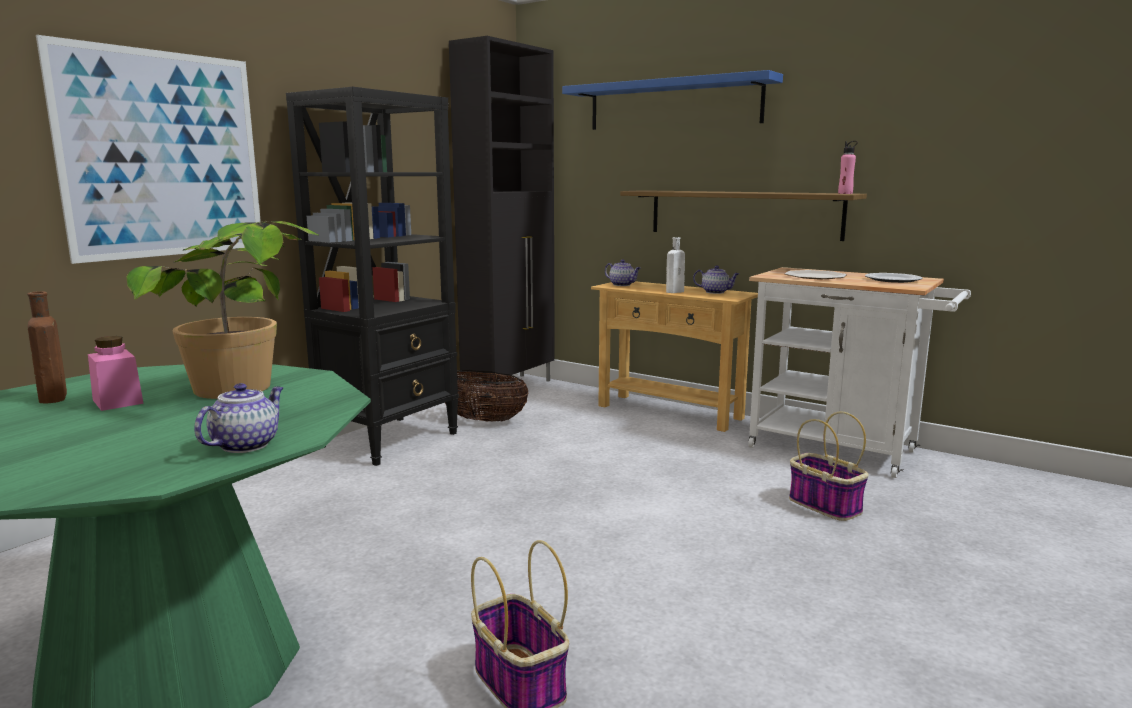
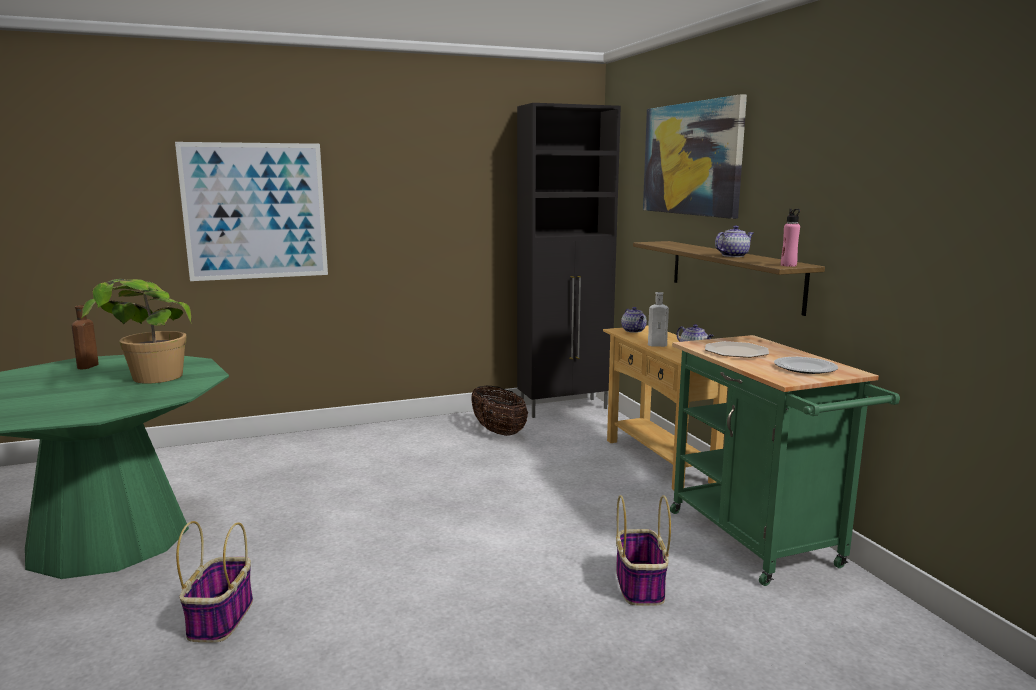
camera: 35 degrees right, 0 degrees up
pink jar [88,336,144,411] -> none
teapot [194,383,284,453] -> teapot moved to [715,226,753,257]
black bookcase [286,87,459,466] -> none
blue shelf [562,70,783,130] -> picture [643,94,747,219]
white cart [748,267,971,478] -> green cart [670,335,900,586]

